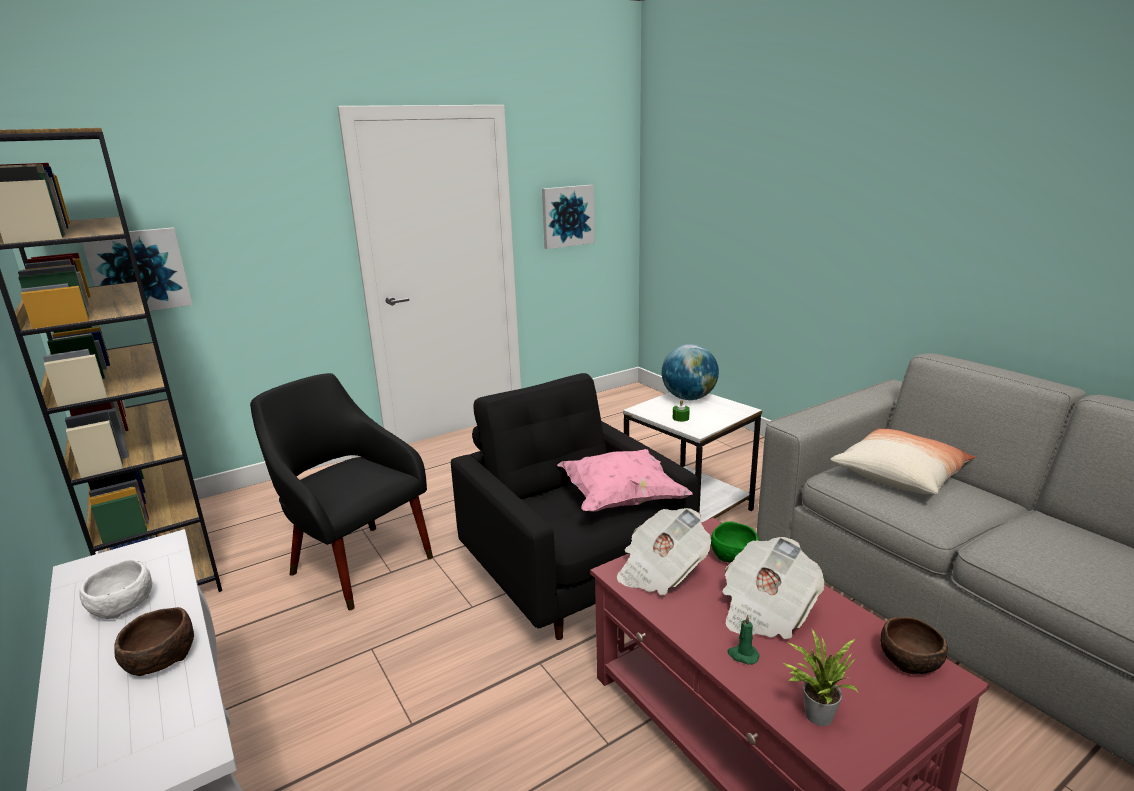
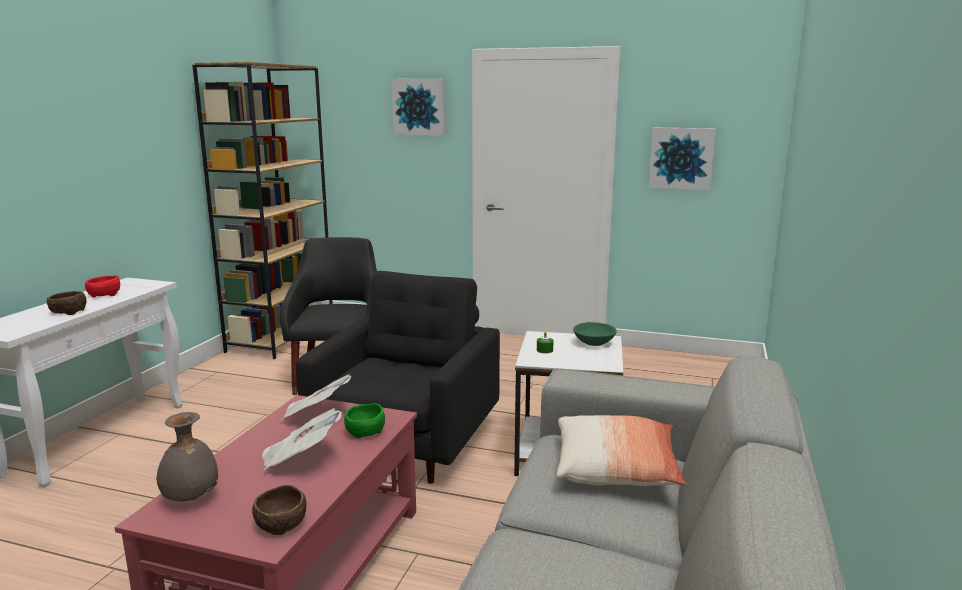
camera: 50 degrees right, 5 degrees down
white bowl [79,559,152,619] -> red bowl [85,275,120,297]
picture [82,227,193,311] -> picture moved to [392,79,445,136]
pink pillow [557,448,693,512] -> none
globe [662,344,719,400] -> green bowl [573,322,617,346]
green candle [727,614,760,665] -> none
potted plant [783,628,858,726] -> grey vase [156,412,218,501]

